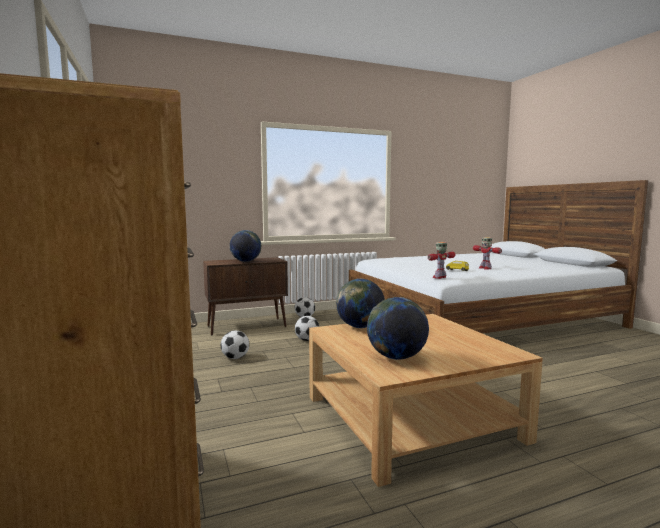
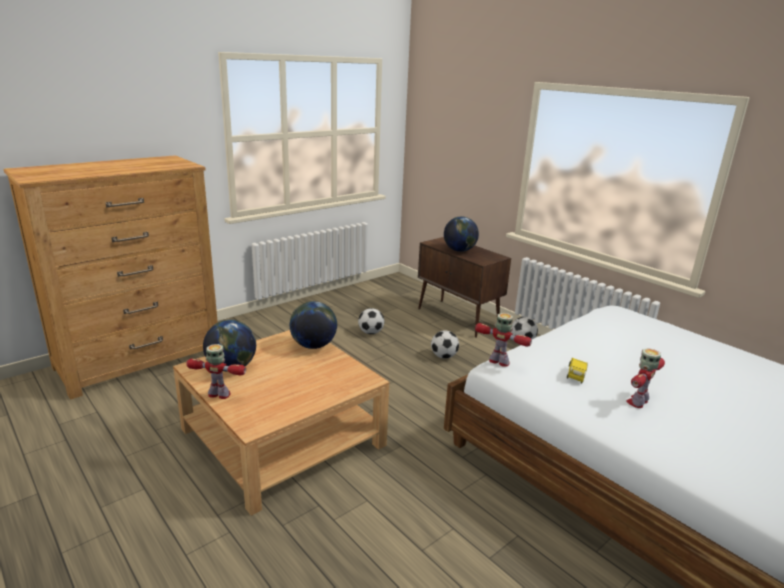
camera: 70 degrees right, 15 degrees up
none -> toy robot [186,344,246,399]

